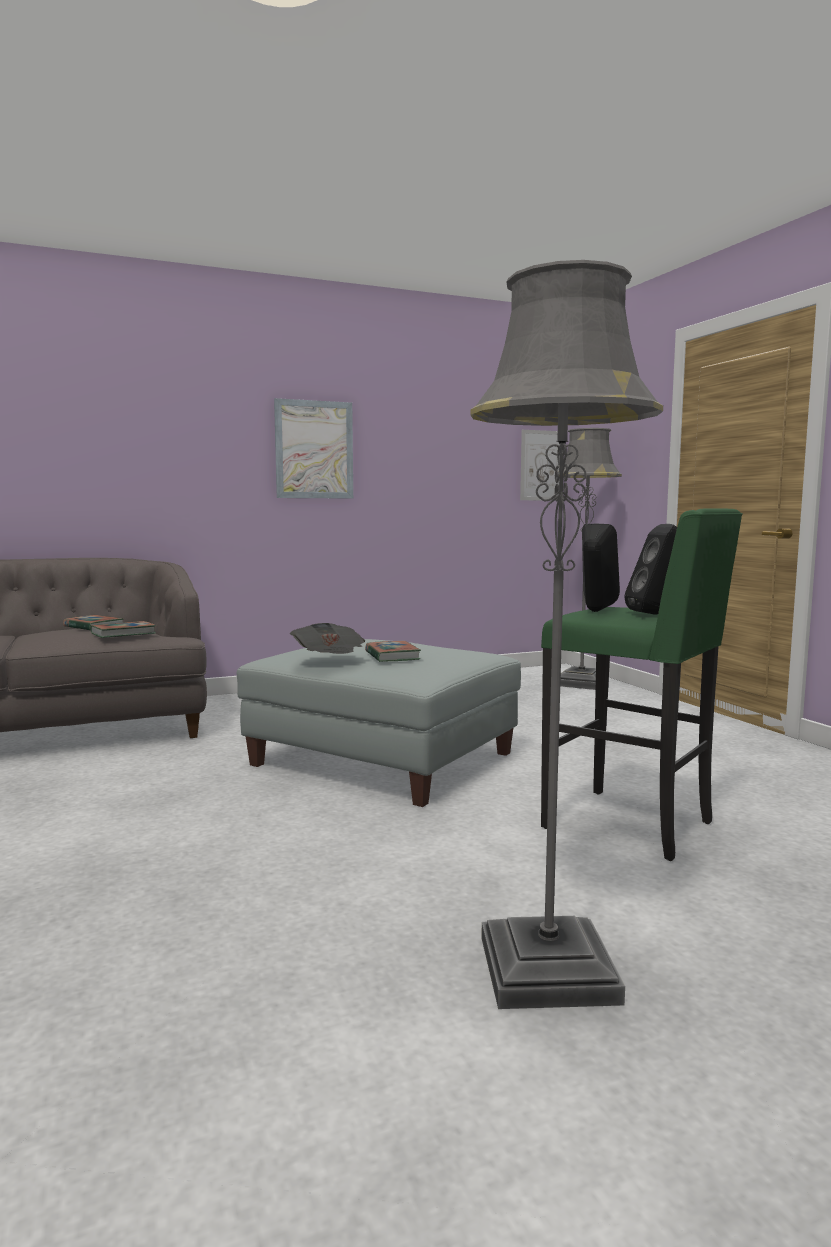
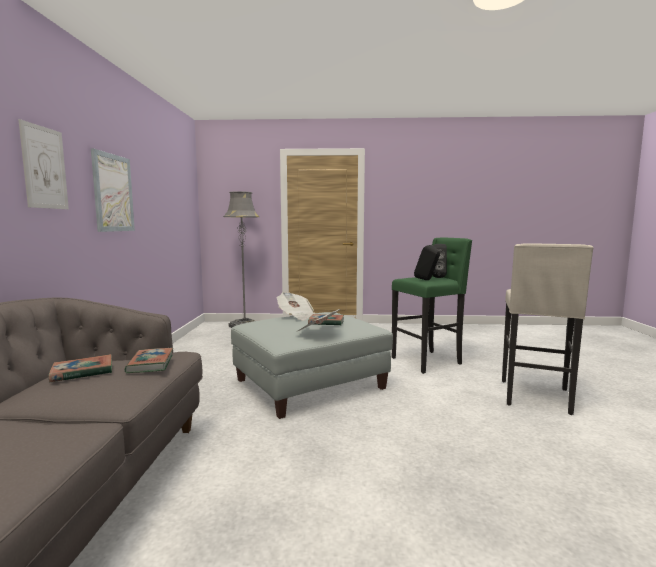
camera: 65 degrees left, 0 degrees up
grey floor lamp [470,260,663,1009] -> beige stool [502,243,594,415]
picture [520,430,560,501] -> picture moved to [18,119,69,209]
none -> newspaper [276,292,315,320]

